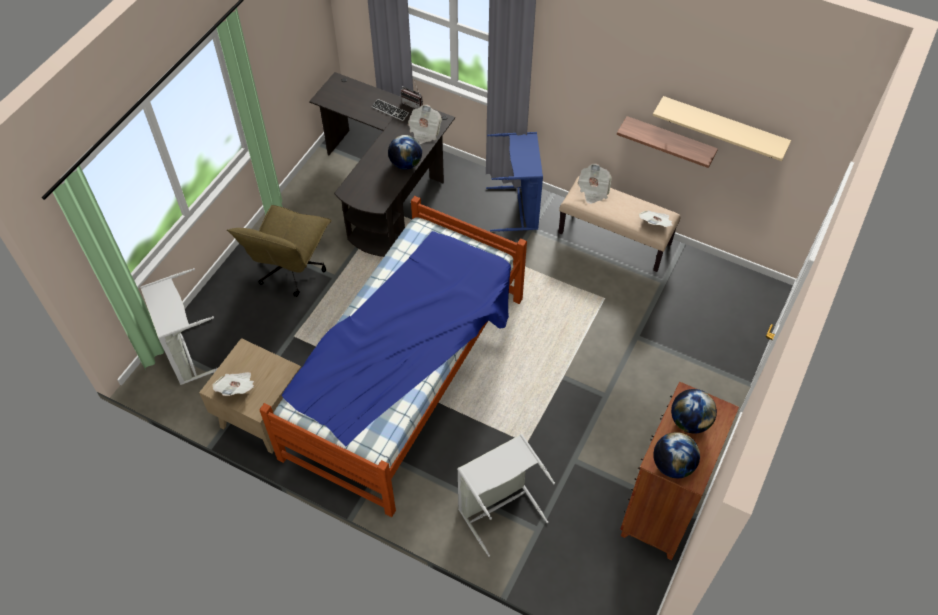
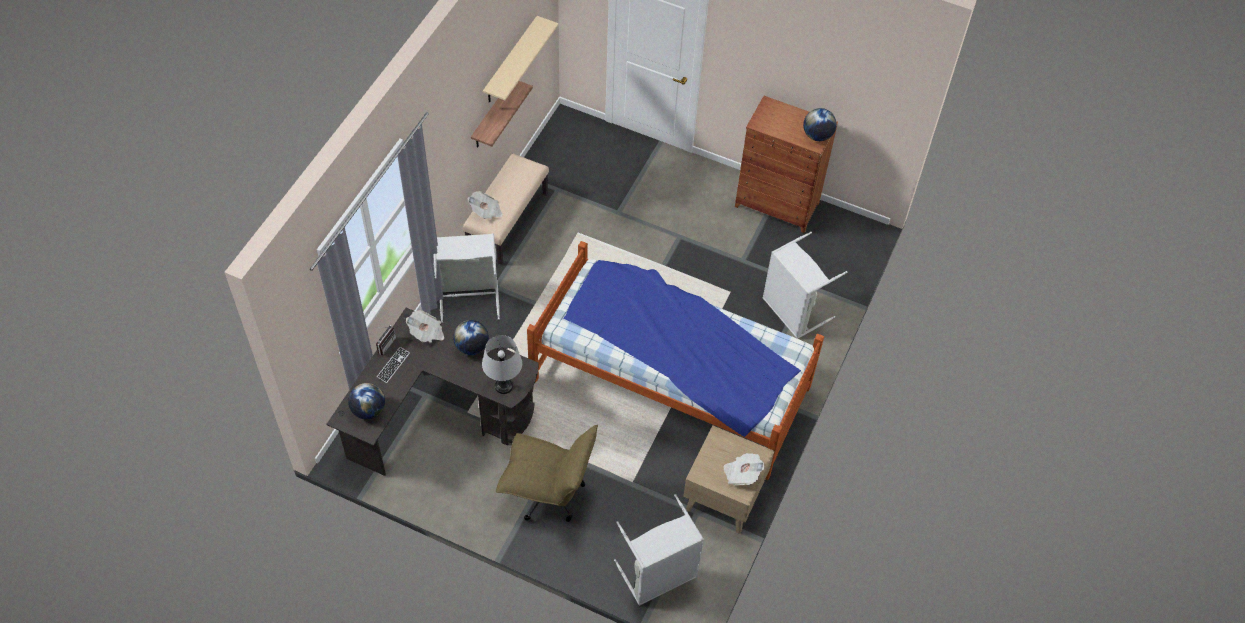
camera: 95 degrees left, 0 degrees up
blue laundry basket [486,132,543,232] -> grey laundry basket [434,233,500,323]
newspaper [639,210,673,227] -> none
globe [671,389,717,433] -> globe moved to [348,383,385,419]
none -> grey table lamp [482,335,522,394]

